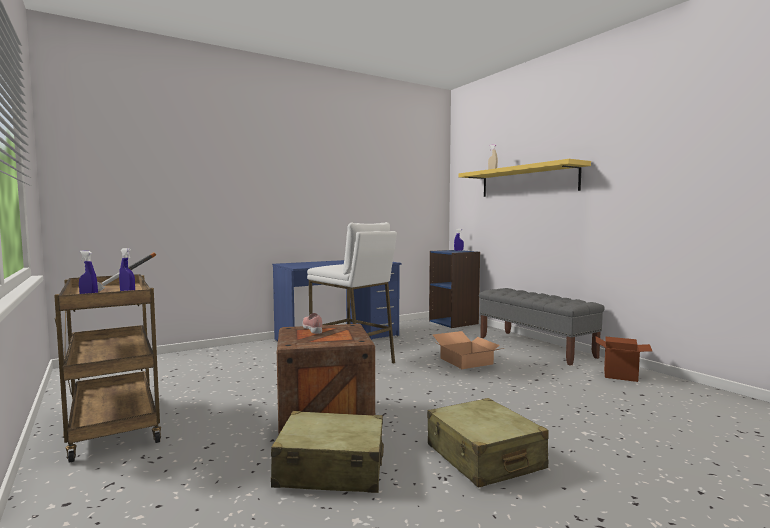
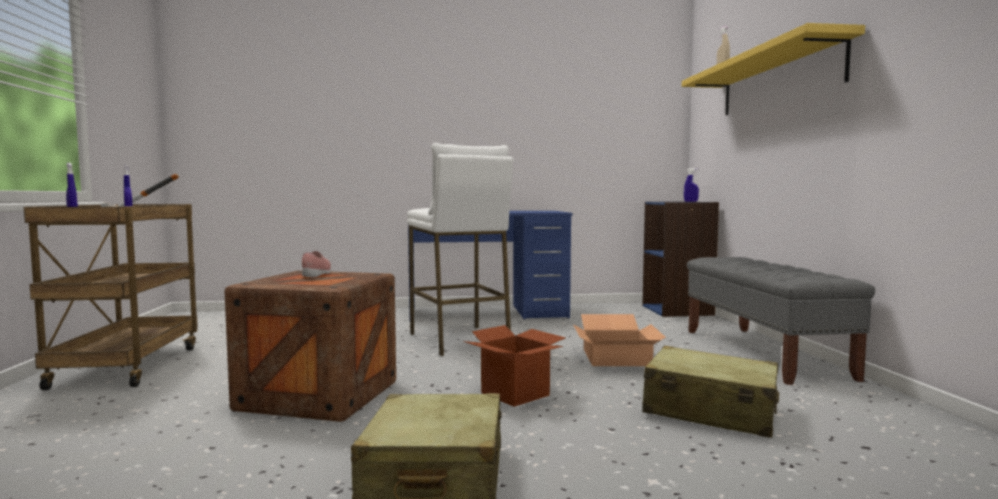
camera: 25 degrees right, 0 degrees up
beige suitcase [271,411,384,493] -> beige suitcase moved to [642,346,779,438]
cardboard box [596,336,652,382] -> cardboard box moved to [463,325,566,407]

